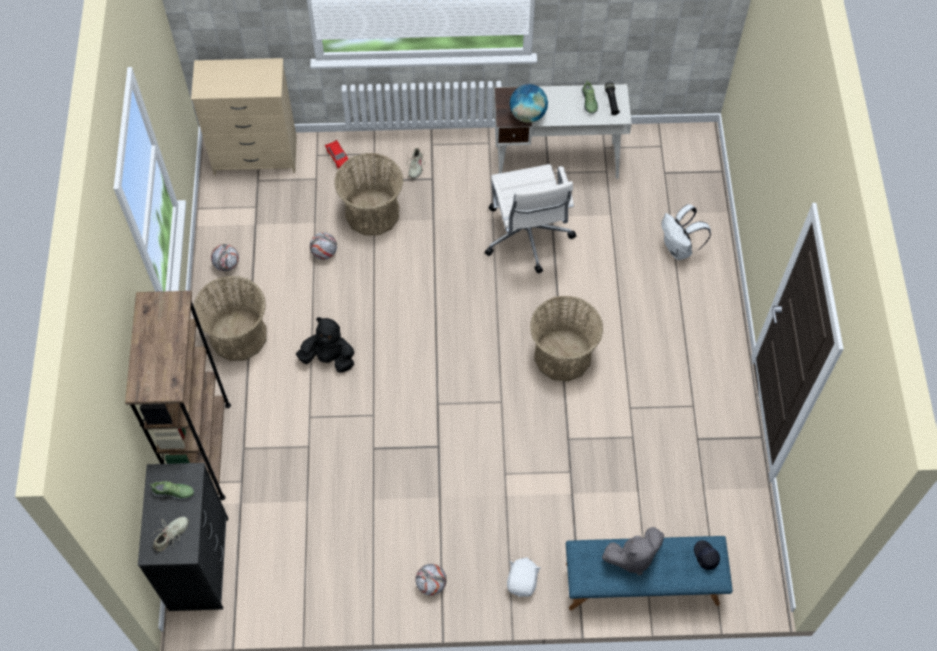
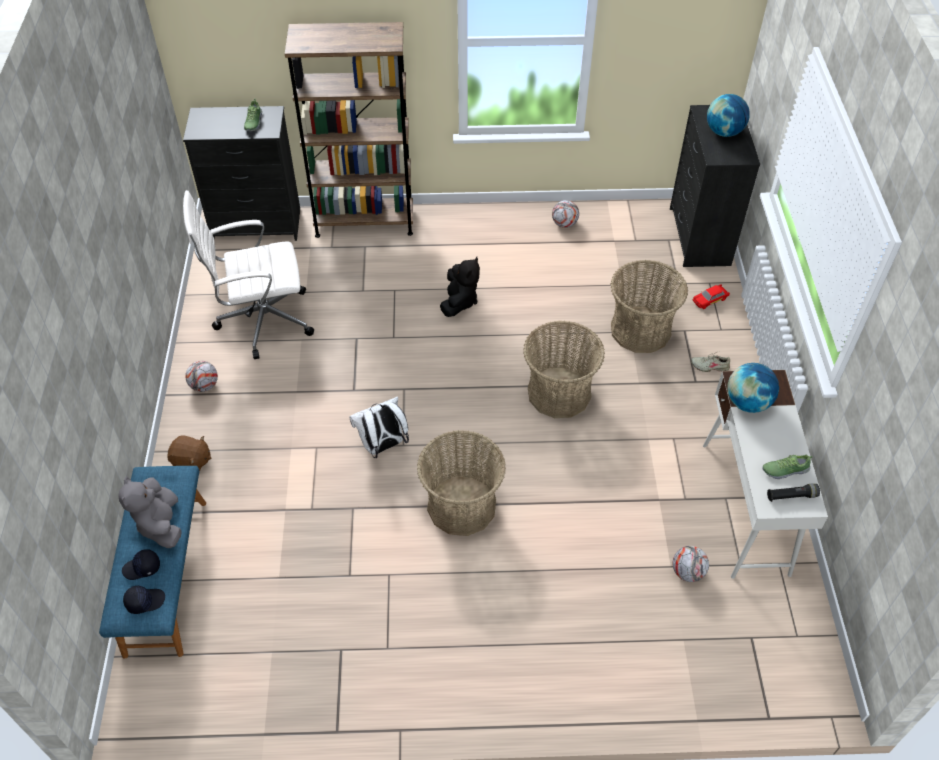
camera: 90 degrees right, 10 degrees down
beige shoe [151,516,189,552] -> none
beige dresser [191,58,297,175] -> black dresser [670,105,760,267]
basket [194,276,267,361] -> basket moved to [523,321,605,418]
football [310,232,337,260] -> football moved to [673,546,709,582]
white office chair [485,164,576,274] -> white office chair moved to [183,190,314,359]
white plush toy [507,557,541,597] -> brown plush toy [167,435,211,472]
white backpack [661,204,711,260] -> white backpack moved to [350,396,409,458]
none -> black cap [122,549,160,580]
none -> globe [707,94,750,137]

